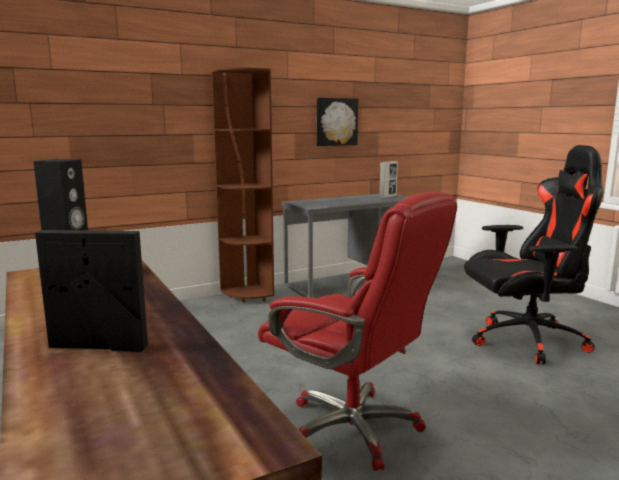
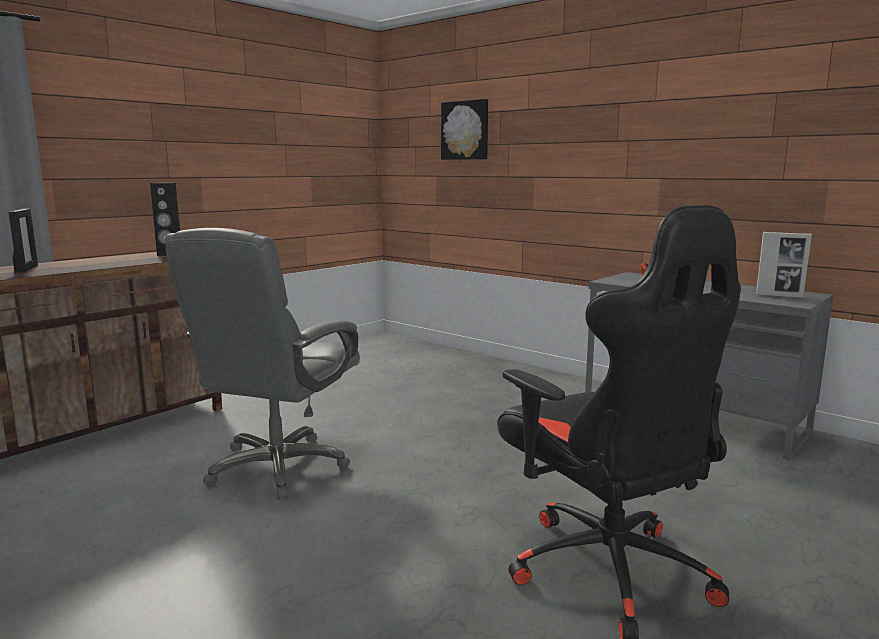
camera: 70 degrees right, 0 degrees up
brown bookcase [212,68,274,303] -> none
red office chair [258,192,457,471] -> grey office chair [165,228,360,500]
picture [317,98,359,146] -> picture moved to [441,99,488,160]

